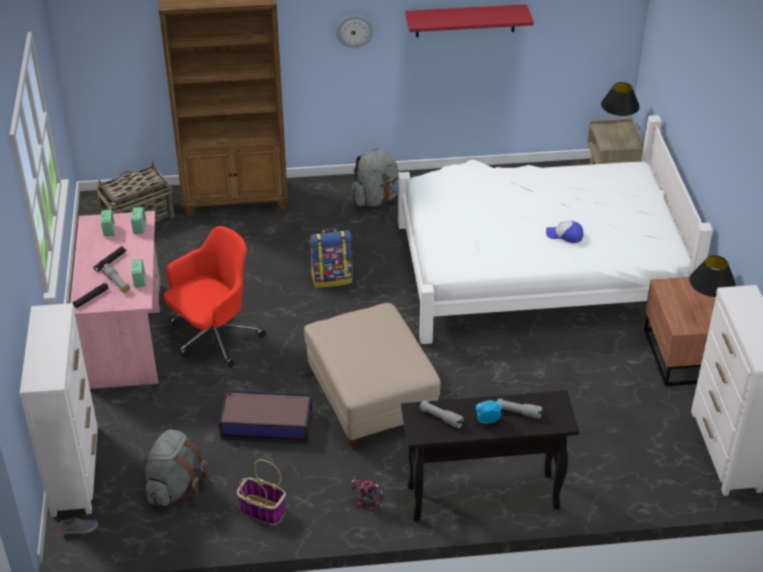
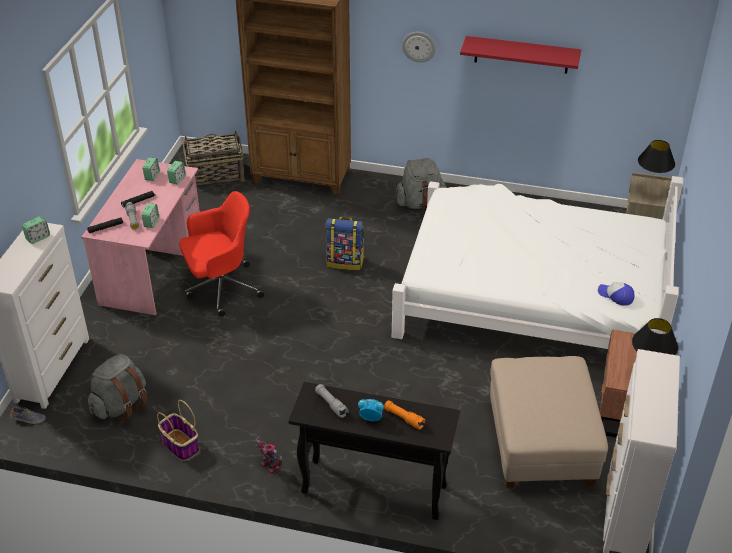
camera: 20 degrees right, 0 degrees up
storage box [219,390,312,444] -> none
beige ottoman [304,303,441,447] -> beige ottoman moved to [490,356,608,488]
grey flashlight [497,399,542,419] -> orange flashlight [384,400,425,429]
cap [546,220,584,243] -> cap moved to [598,282,635,306]
none -> alarm clock [22,217,50,244]

